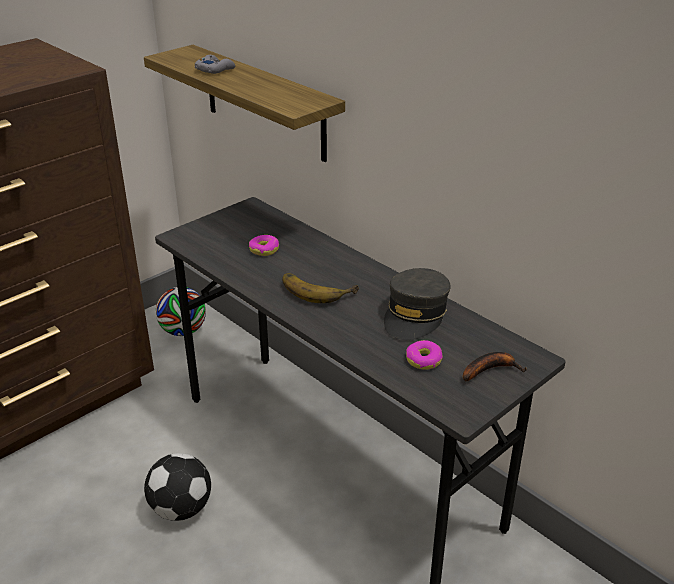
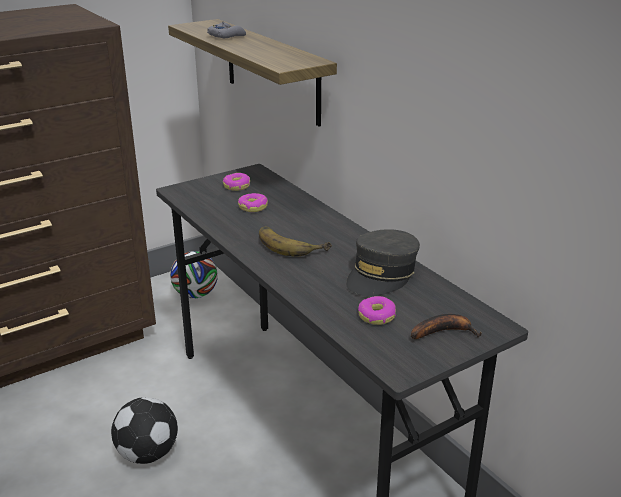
camera: 10 degrees right, 5 degrees down
none -> donut [223,173,250,191]

